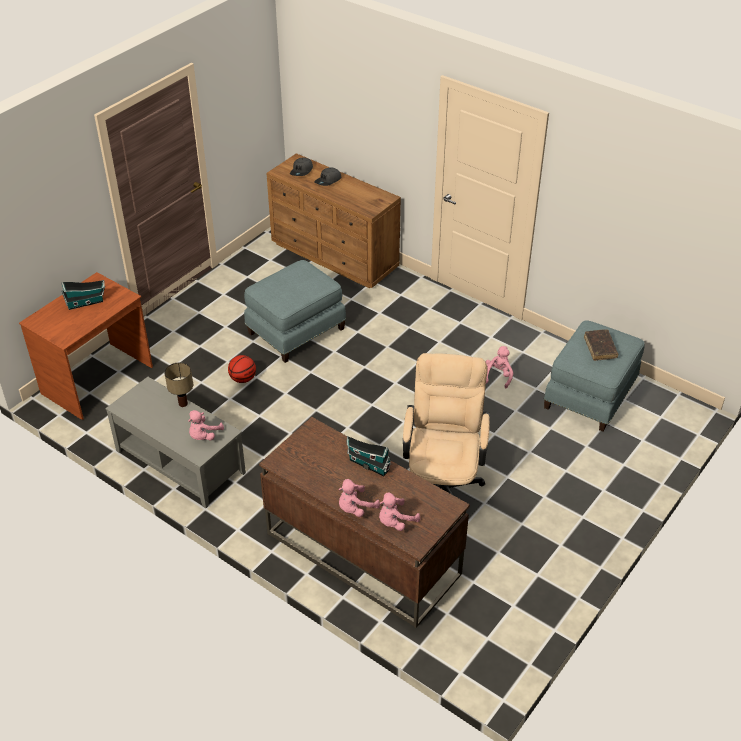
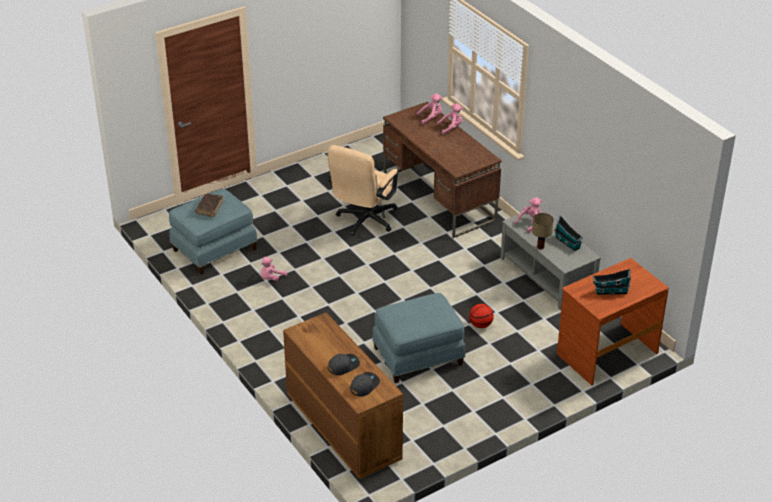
camera: 160 degrees left, 5 degrees down
toy house [347,436,392,476] -> toy house moved to [554,215,583,251]

